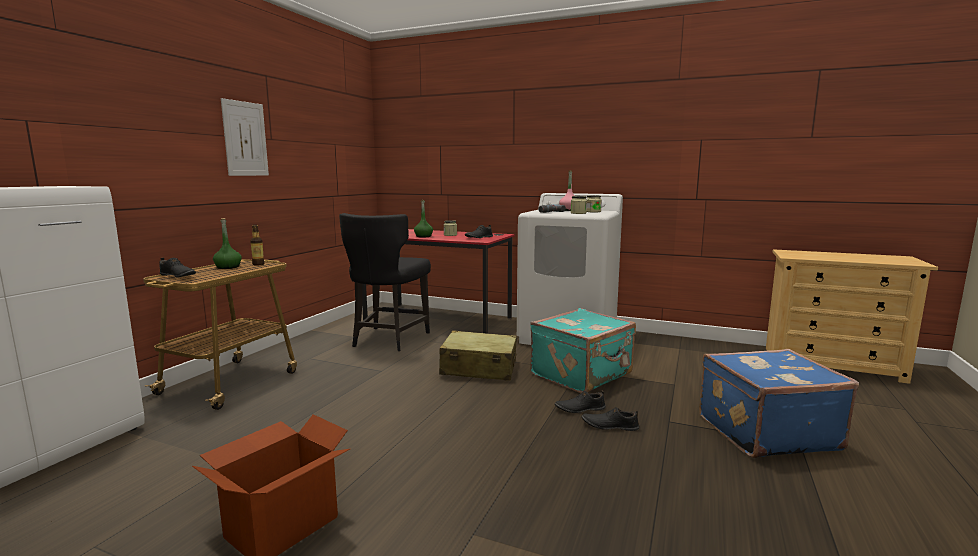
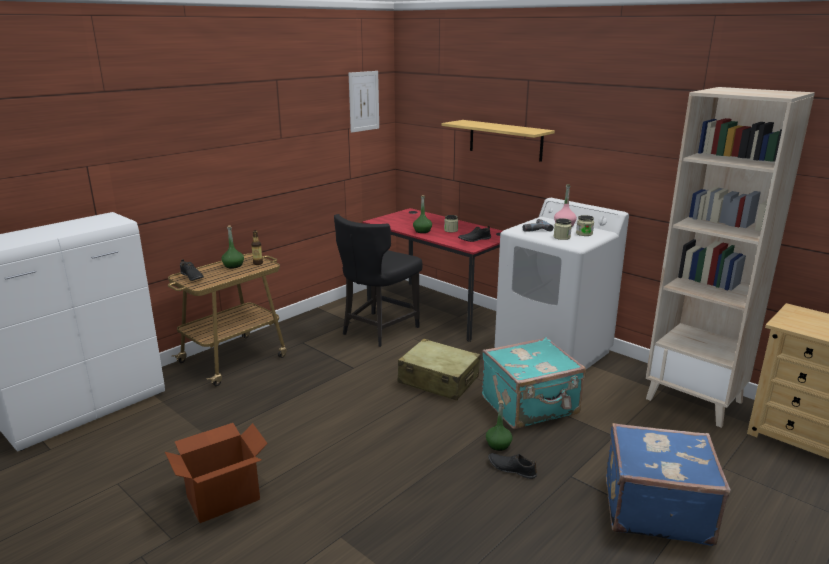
camera: 20 degrees right, 10 degrees up
picture [221,98,269,176] -> picture moved to [349,71,379,133]
black shoe [555,390,606,413] -> green bottle [486,400,513,451]
none -> shelf [441,120,555,162]
none -> beige bookcase [646,87,815,428]

